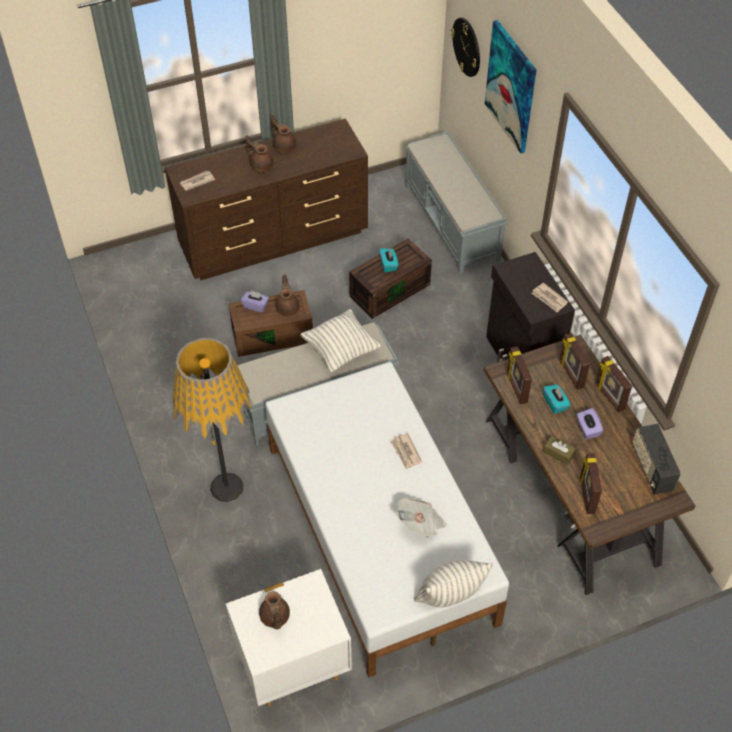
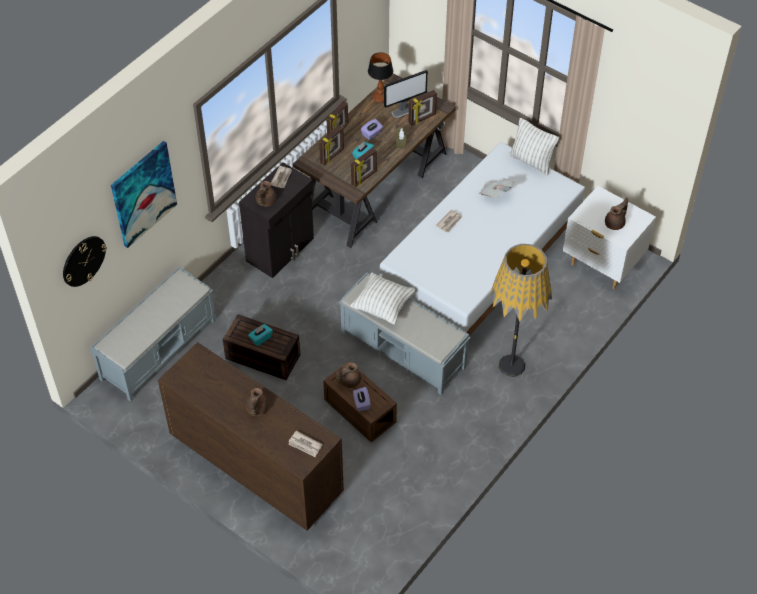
camera: 120 degrees left, 0 degrees up
brown teapot [271,115,296,154] -> brown teapot moved to [255,181,276,206]
radio [633,424,681,495] -> table lamp [368,52,393,103]
none -> monitor [384,70,428,118]

